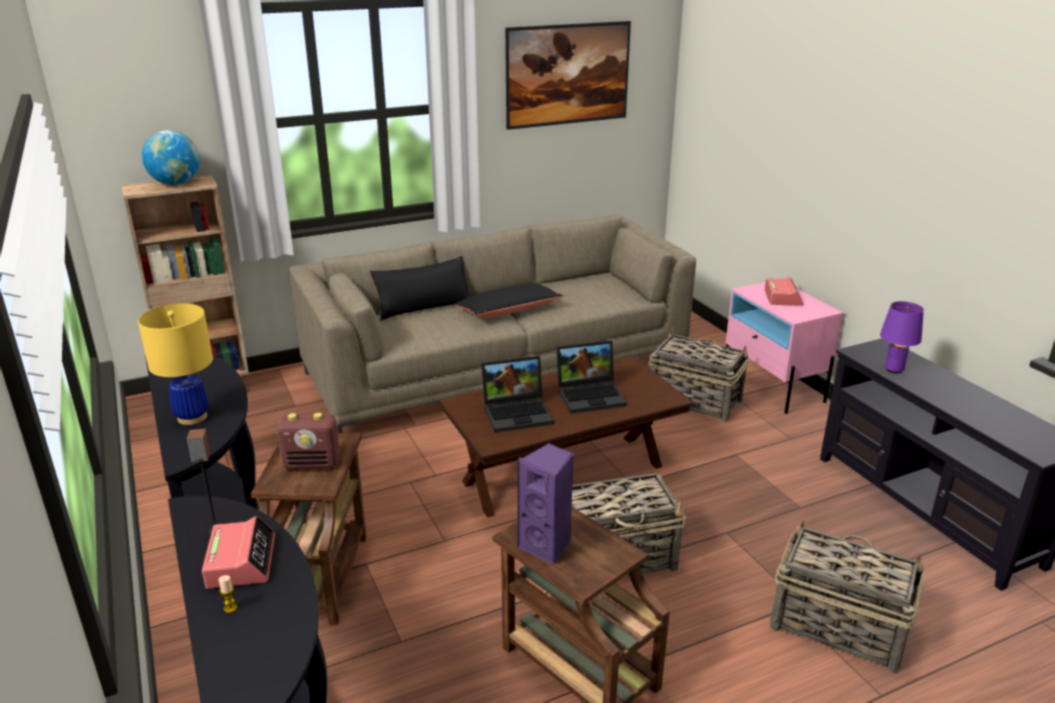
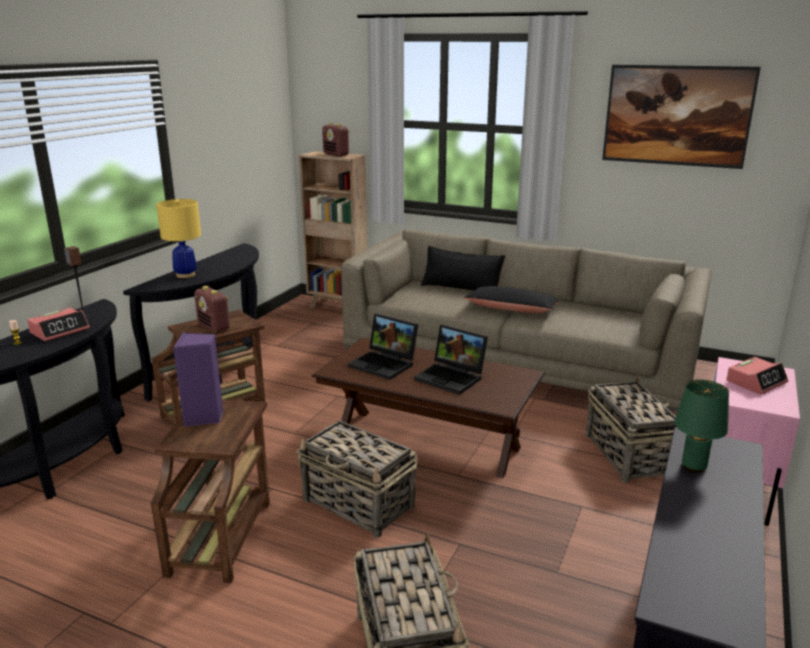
camera: 50 degrees right, 5 degrees down
globe [142,130,200,185] -> radio [322,123,350,156]
purple table lamp [880,301,924,373] -> green table lamp [674,380,729,472]

